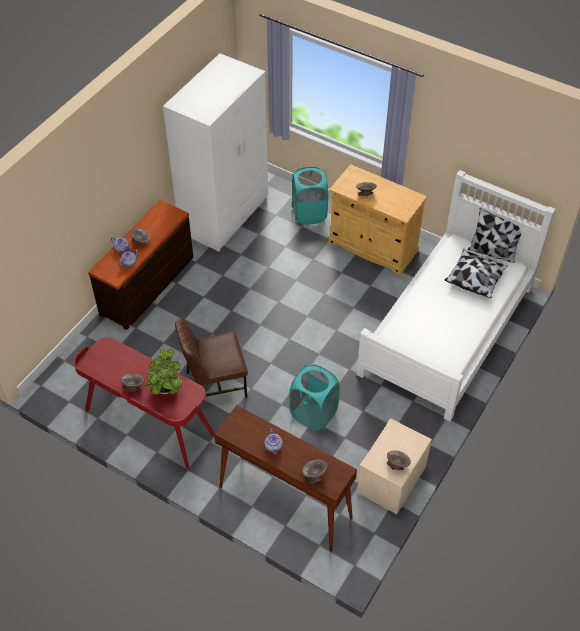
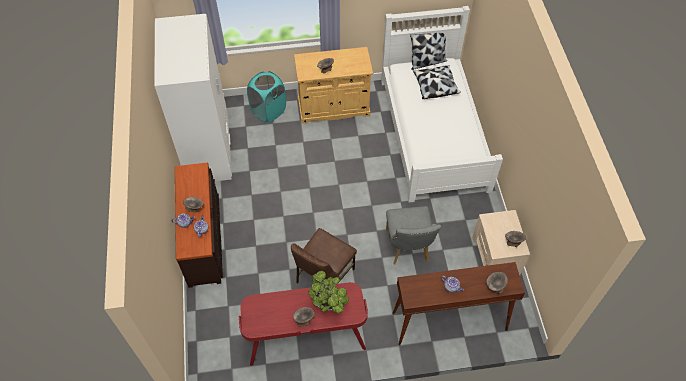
camera: 40 degrees left, 5 degrees up
turquoise laundry basket [289,365,340,431] -> grey chair [386,206,441,264]

